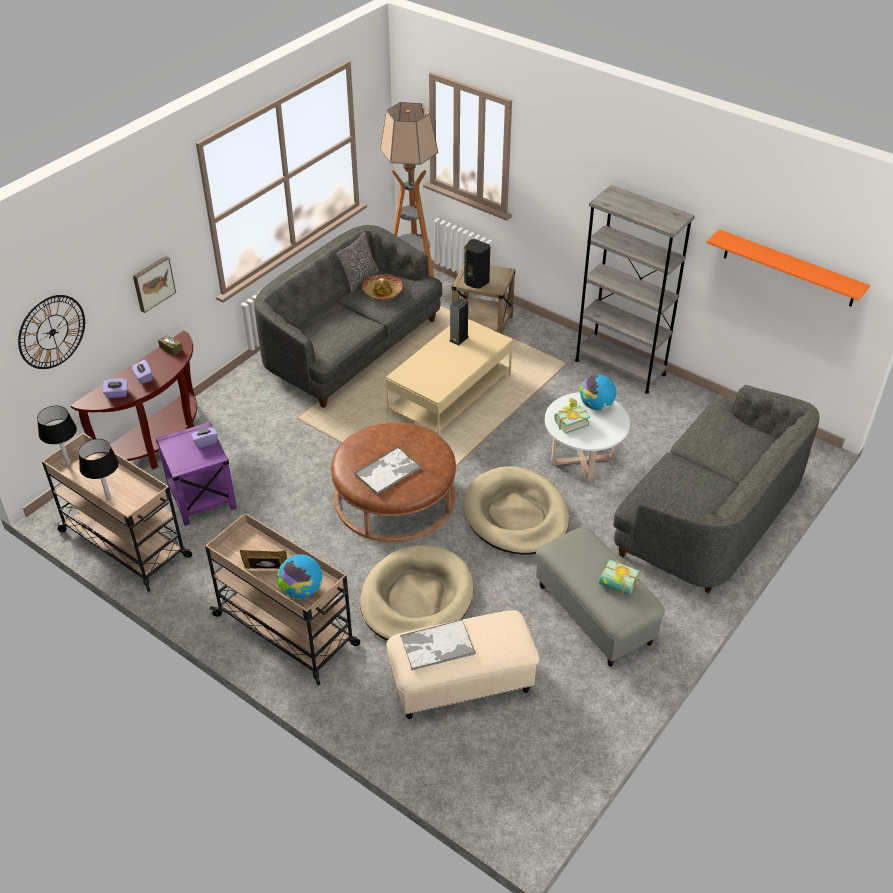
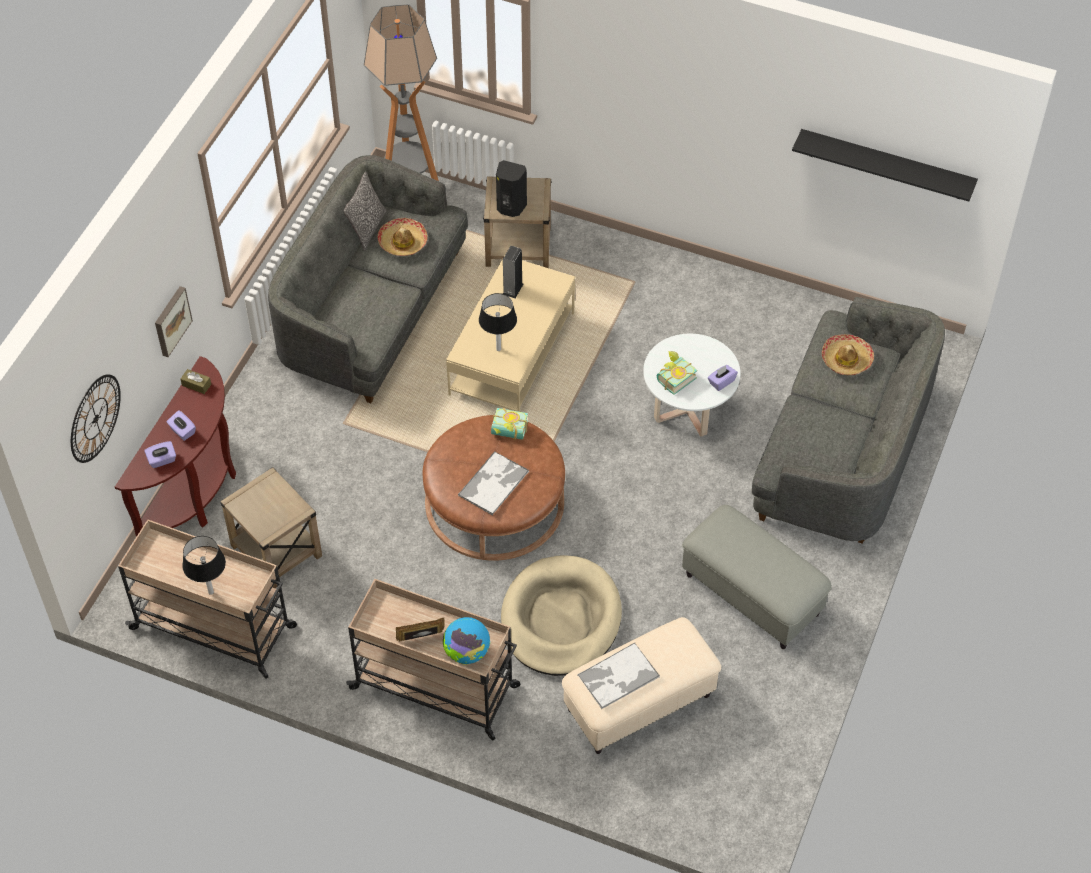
camera: 15 degrees left, 10 degrees up
black table lamp [37,406,77,466] -> black table lamp moved to [479,293,517,351]
purple side table [156,422,237,526] -> beige side table [220,467,322,588]
purple tissue box [191,426,218,448] -> purple tissue box moved to [708,365,738,391]
beige dog bed [463,466,569,555] -> none
grey bookcase [575,185,695,394] -> none
globe [580,375,616,411] -> none
book [599,560,639,595] -> book moved to [491,408,528,440]
orange shelf [706,229,870,306] -> black shelf [792,129,978,201]
none -> hat [822,334,874,375]

